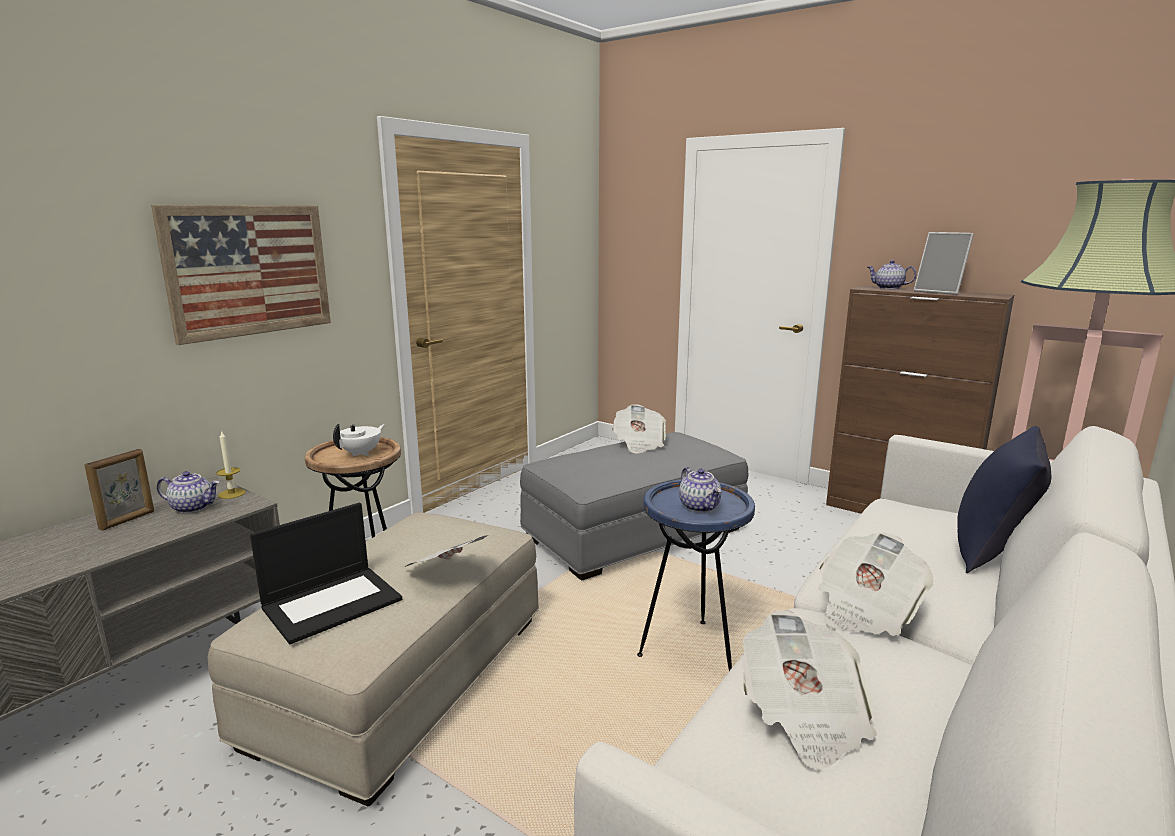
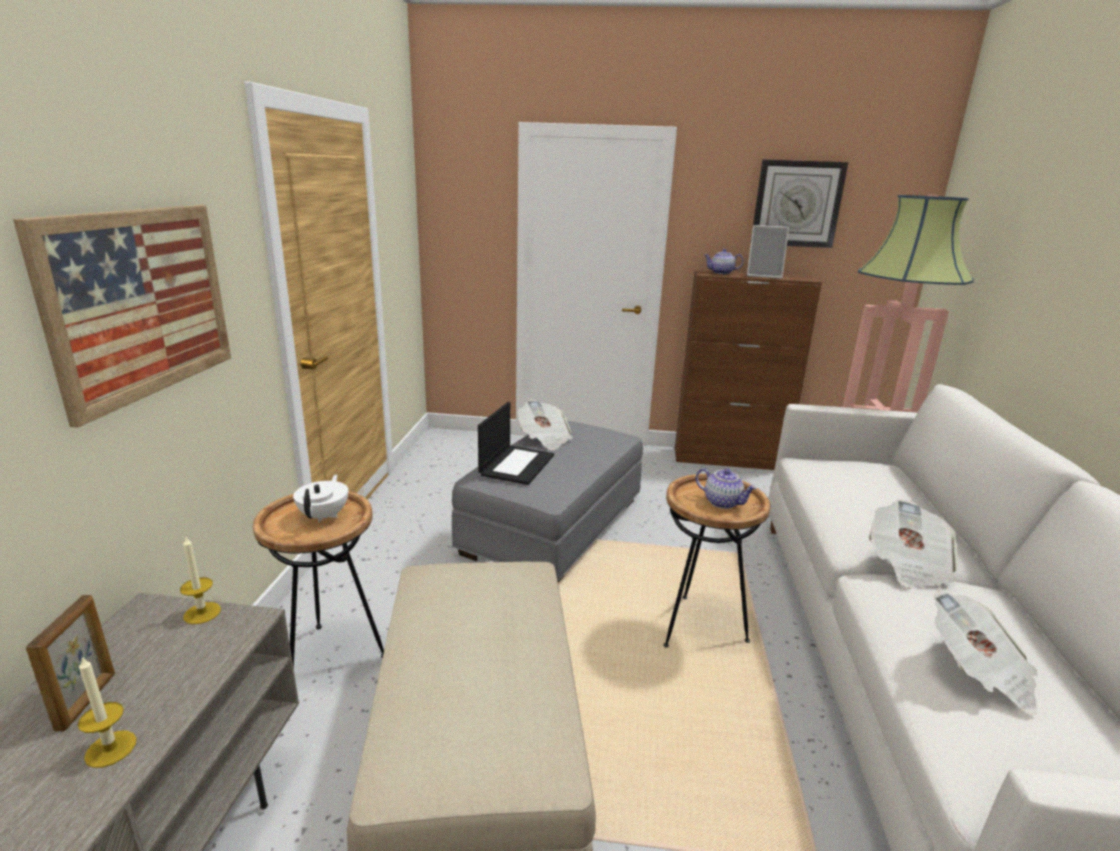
camera: 30 degrees left, 5 degrees up
teapot [157,471,220,513] -> none
laptop [250,503,402,644] -> laptop moved to [478,402,554,485]
newspaper [404,535,488,567] -> none
blue side table [637,480,755,671] -> brown side table [663,474,770,647]
blue pillow [957,426,1051,573] -> none
none -> candle [78,656,137,768]
none -> wall clock [750,159,848,248]

